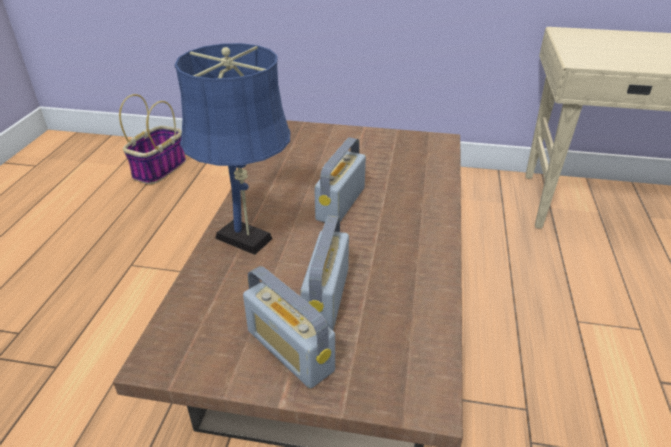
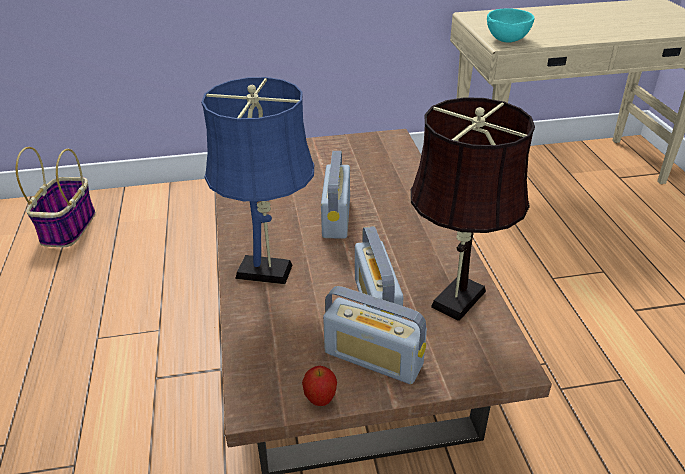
camera: 20 degrees left, 0 degrees up
none -> apple [302,366,337,406]
none -> brown table lamp [410,97,535,321]
none -> turquoise bowl [487,8,535,43]

